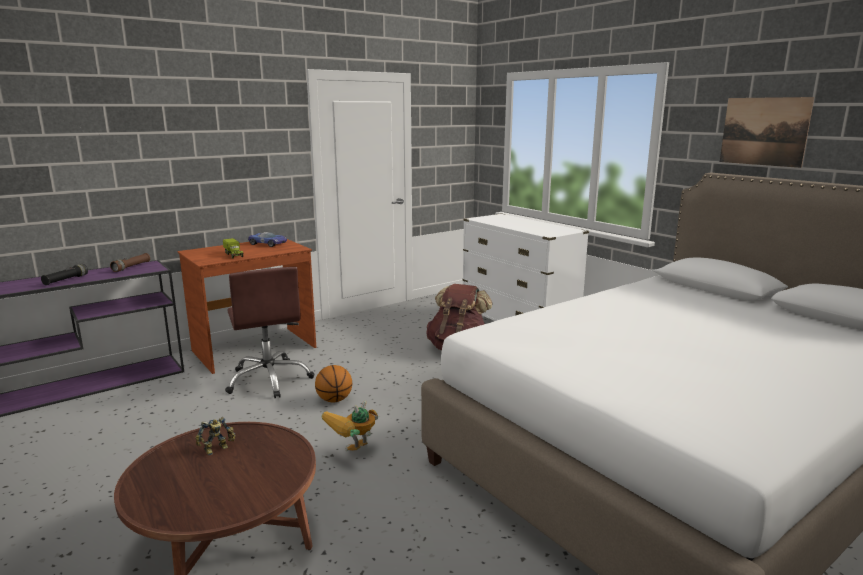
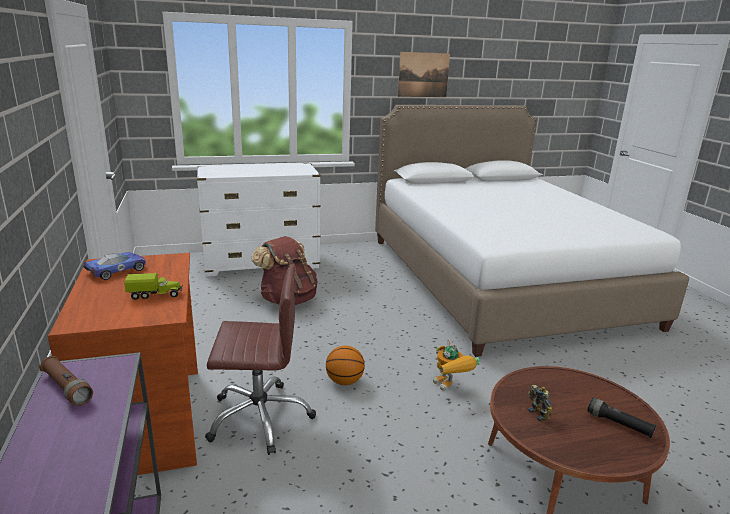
camera: 70 degrees left, 5 degrees up
black flashlight [41,264,88,285] -> black flashlight moved to [588,398,656,438]

